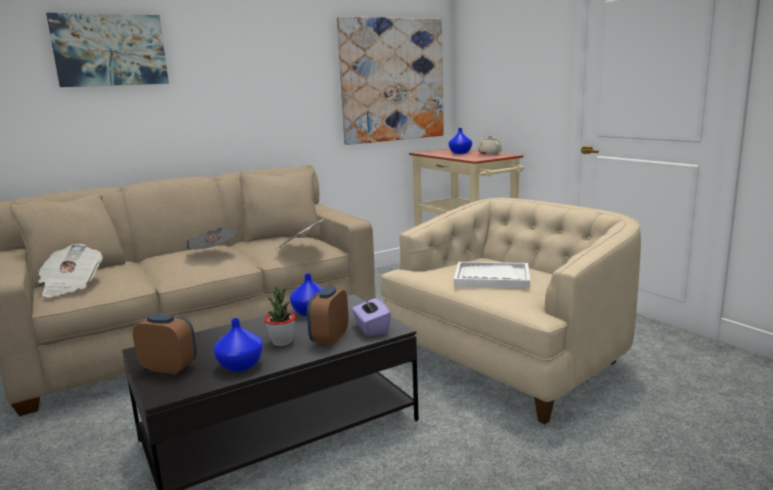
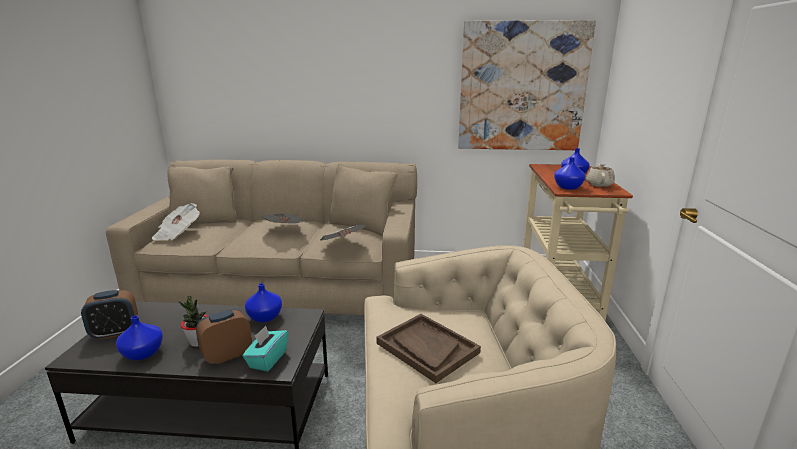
camera: 35 degrees right, 5 degrees up
picture [46,13,169,87] -> none
alarm clock [133,314,197,375] -> alarm clock turned 105 degrees clockwise [81,290,138,340]
purple tissue box [352,296,391,337] -> turquoise tissue box [242,326,288,372]
white tray [454,262,530,288] -> brown tray [376,314,481,383]
none -> blue vase [554,157,586,190]

